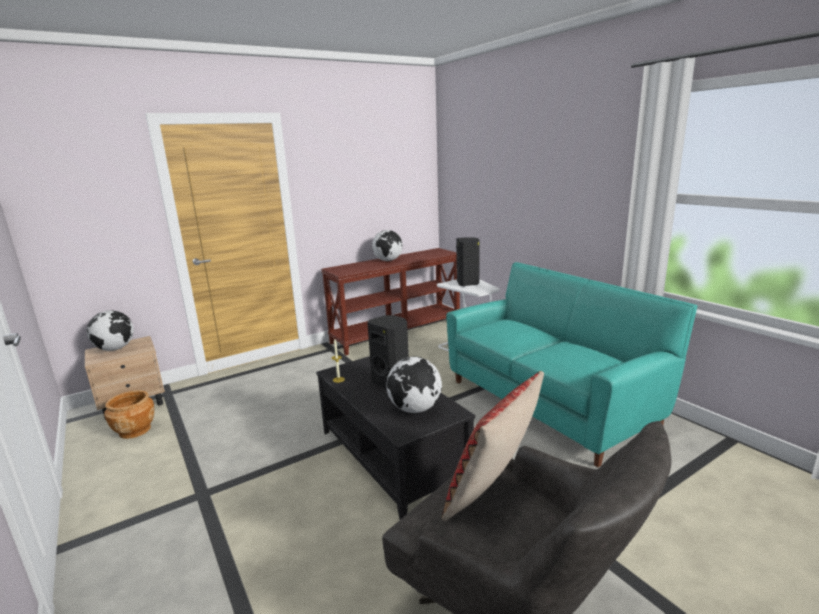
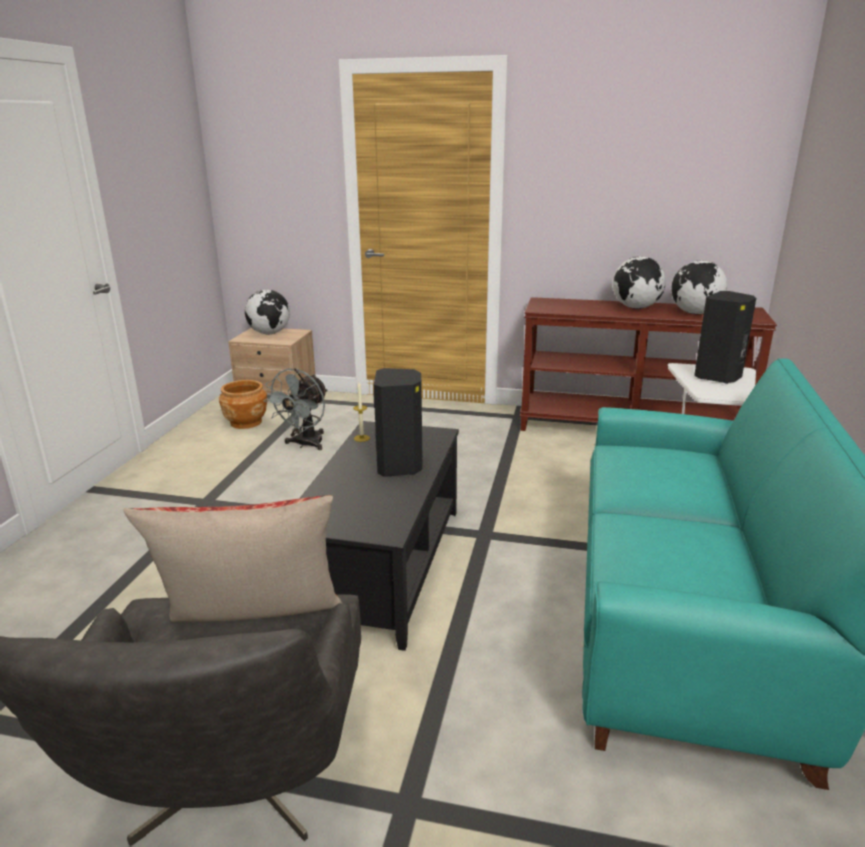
camera: 45 degrees right, 5 degrees up
globe [386,357,442,413] -> globe moved to [671,260,728,314]
none -> grey fan [264,368,328,450]

